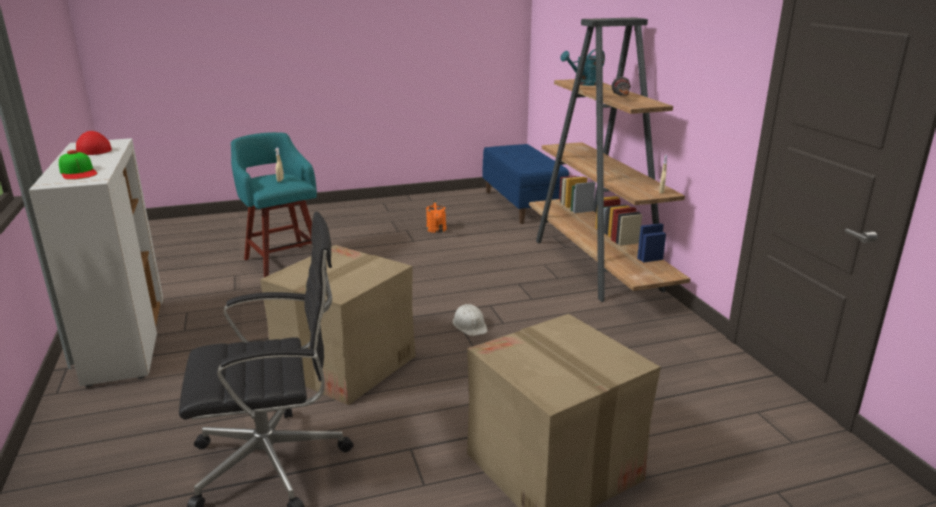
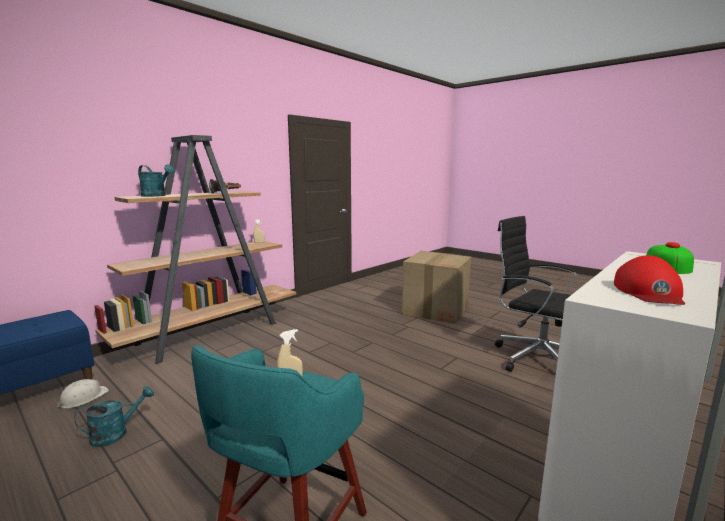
camera: 120 degrees left, 10 degrees down
cardboard box [260,245,416,405] -> none
orange watering can [426,199,446,233] -> turquoise watering can [75,386,154,447]
white hard hat [452,304,487,336] -> white hard hat moved to [56,379,109,408]

